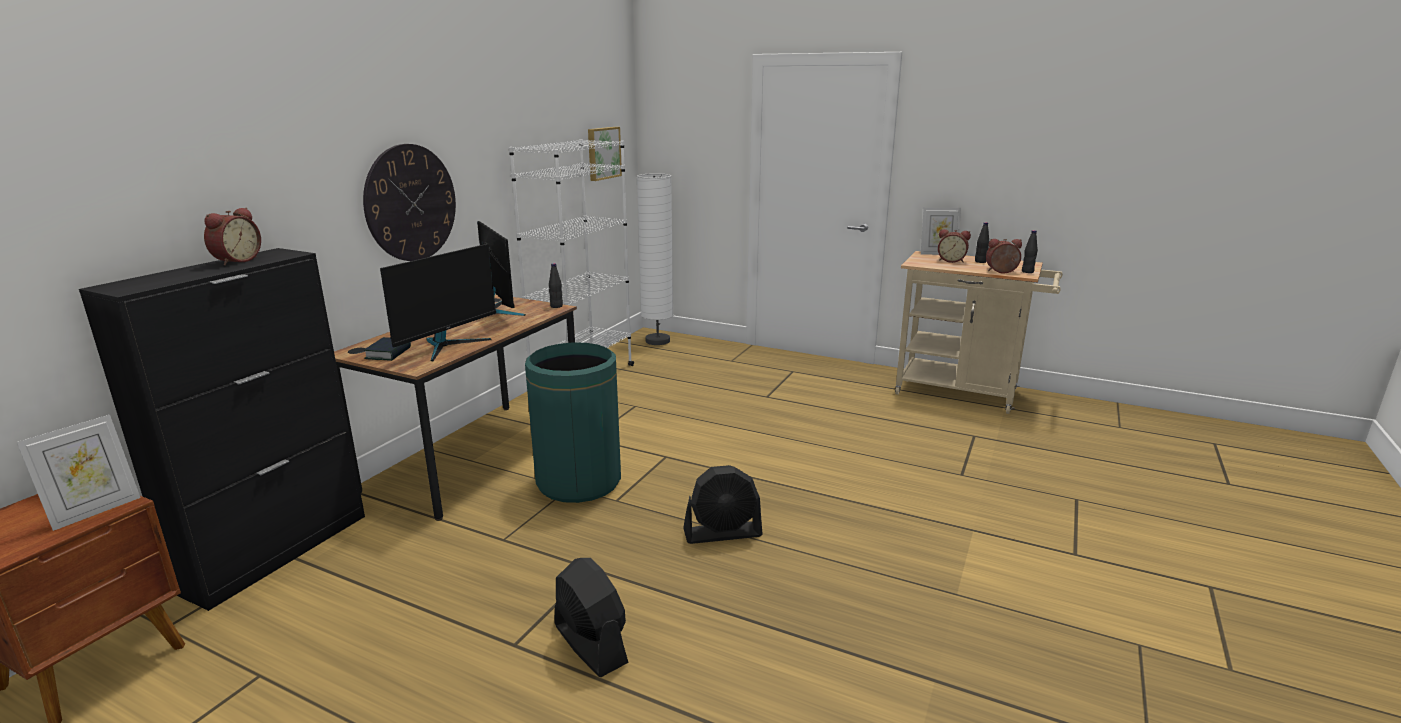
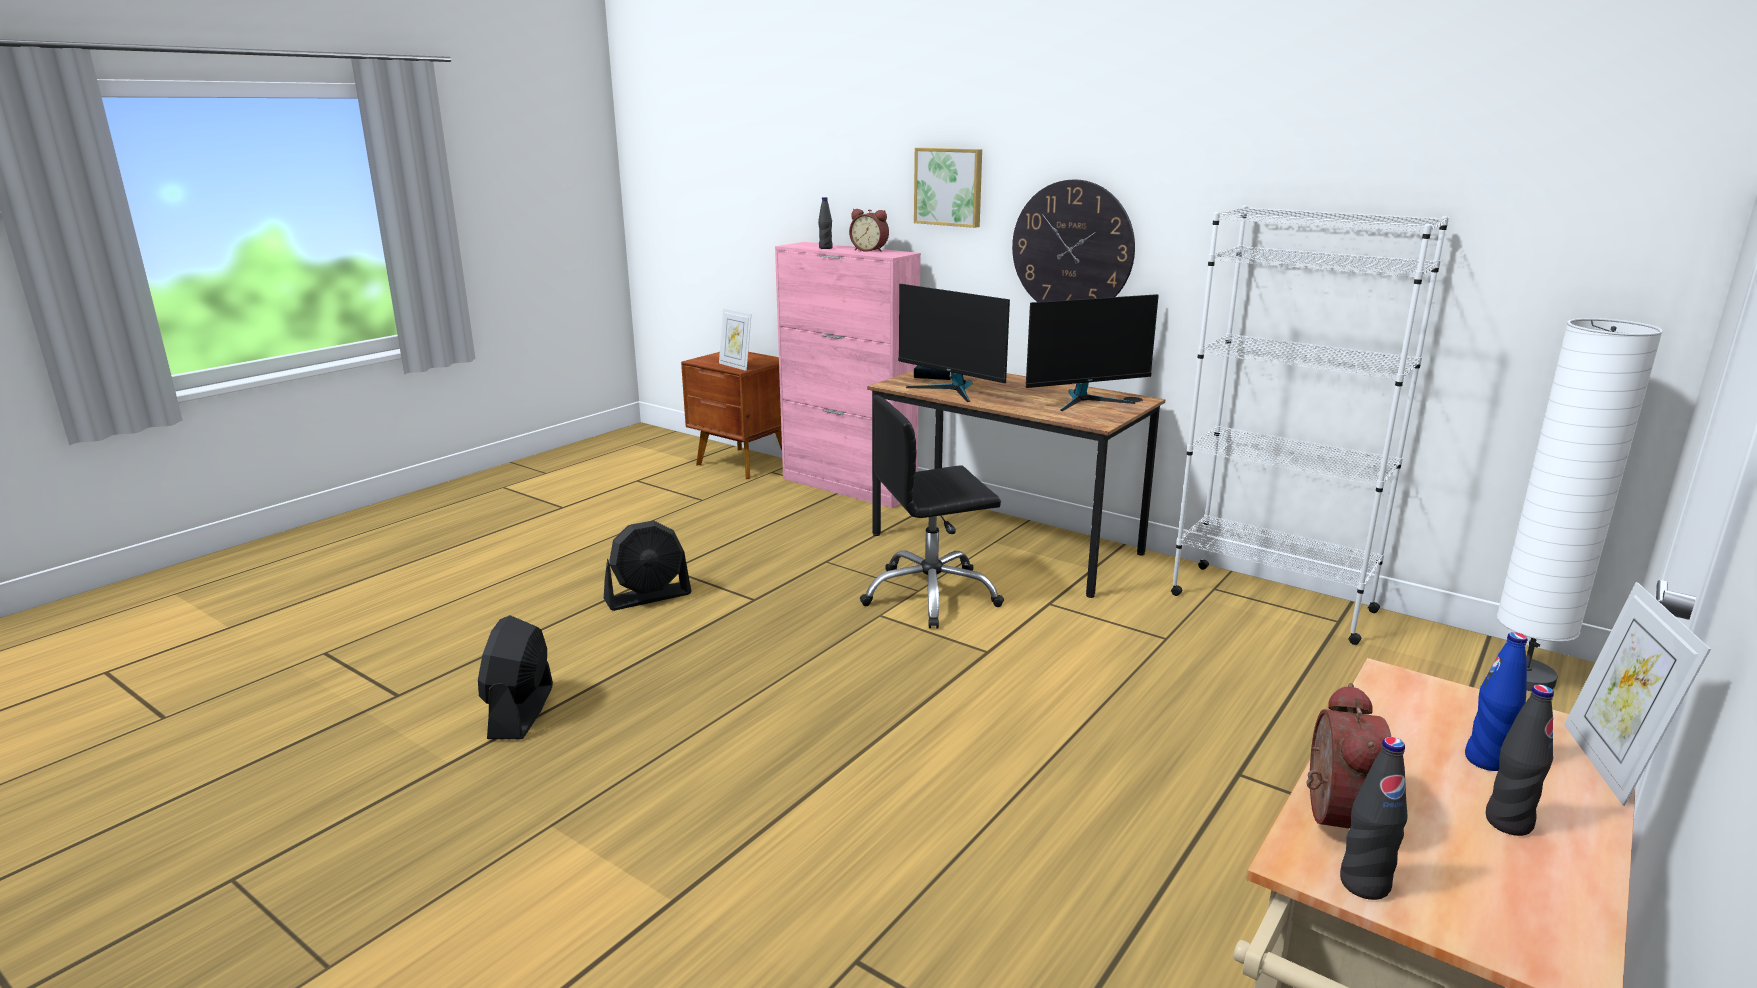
camera: 100 degrees right, 0 degrees up
black cabinet [79,248,365,611] -> pink cabinet [775,242,921,508]
green trash can [525,342,621,503] -> black office chair [860,395,1004,629]
black bottle [549,263,563,308] -> black bottle moved to [818,197,833,249]
picture [588,127,622,181] -> picture moved to [914,148,982,228]
black fan [683,465,763,544] -> black fan moved to [478,615,553,739]
alarm clock [938,229,971,263] -> blue bottle [1465,632,1527,771]

